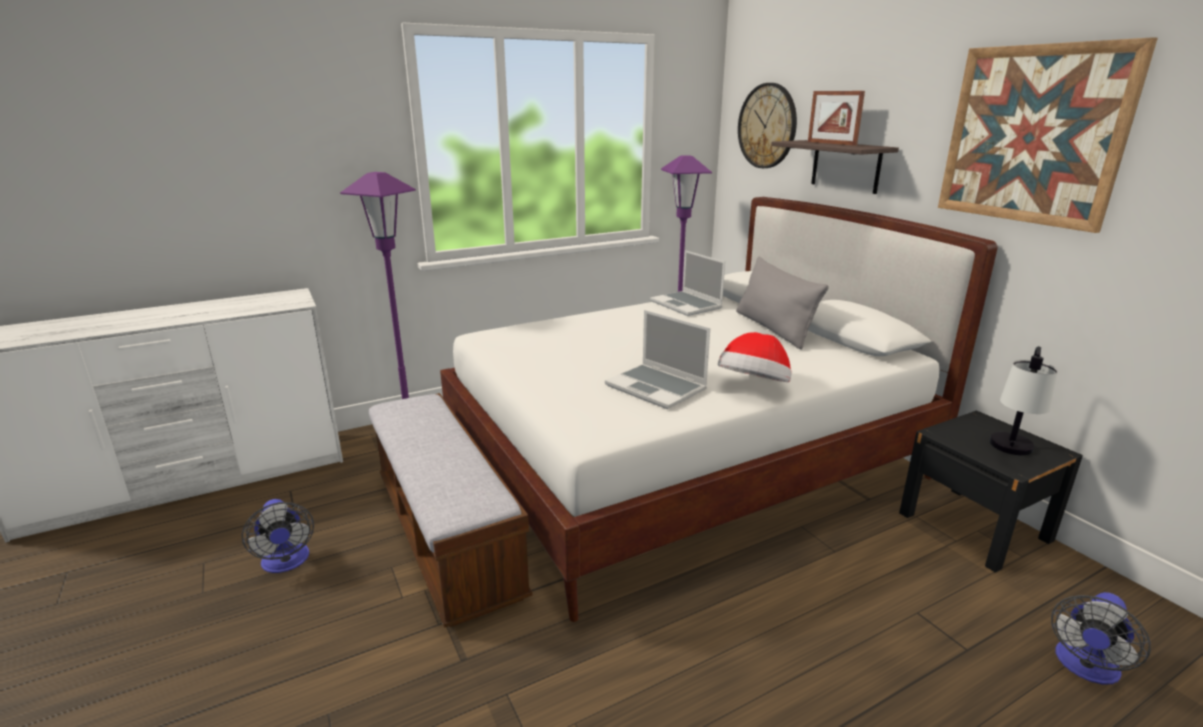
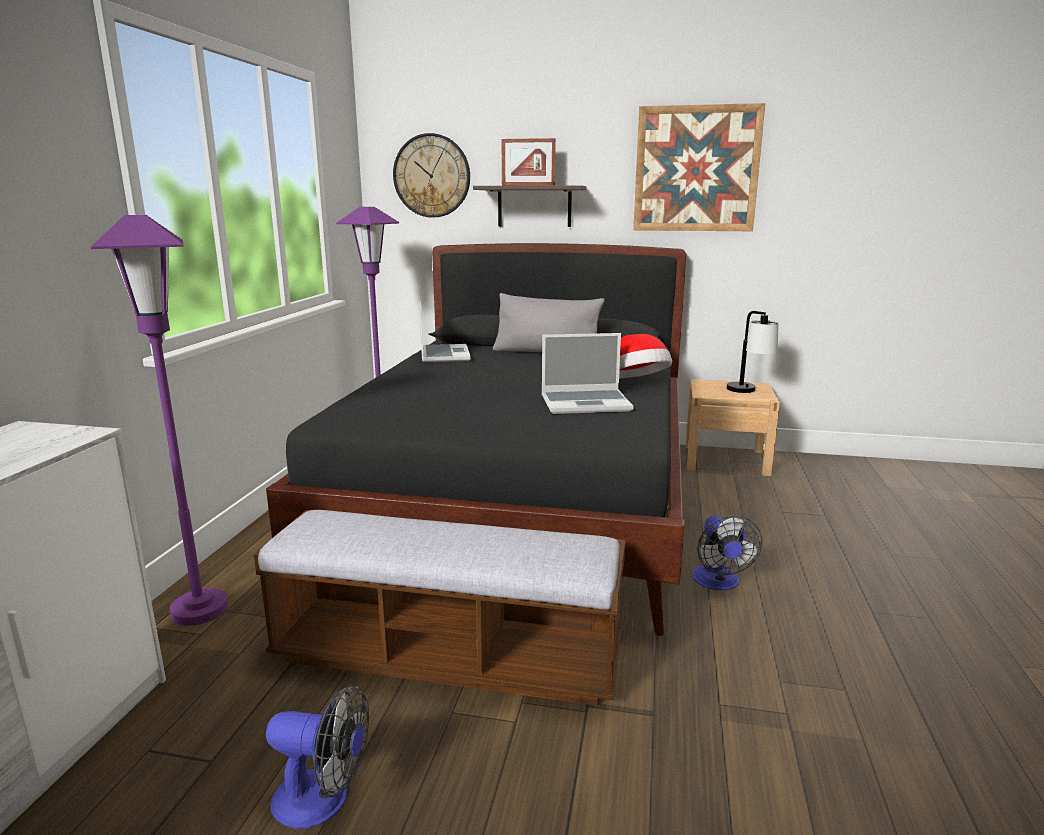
camera: 50 degrees left, 5 degrees down
white bed [440,197,997,622] -> black bed [266,243,686,636]
laptop [650,250,725,316] -> laptop turned 105 degrees counterclockwise [419,301,471,362]
black nightstand [899,411,1083,573] -> beige nightstand [685,379,780,476]
fan [1051,592,1151,685] -> fan moved to [692,515,762,590]

